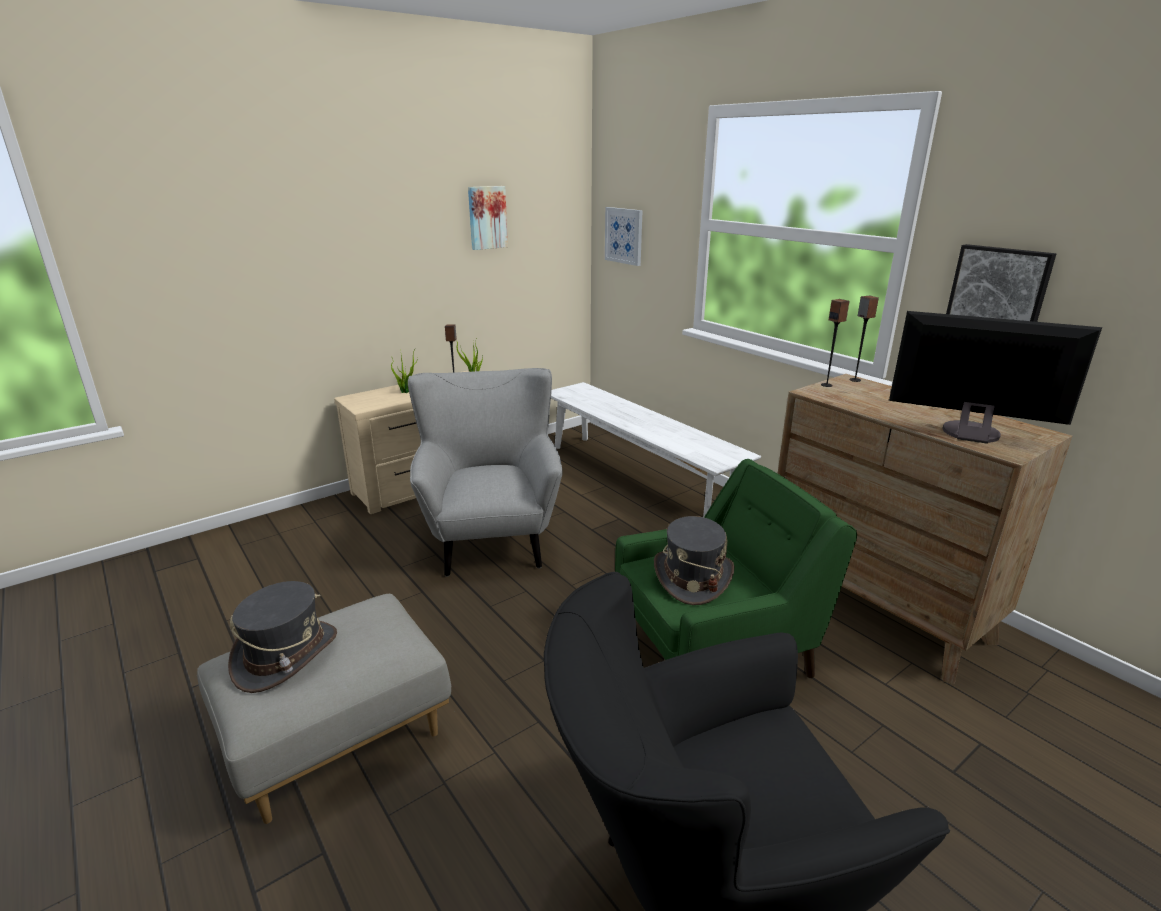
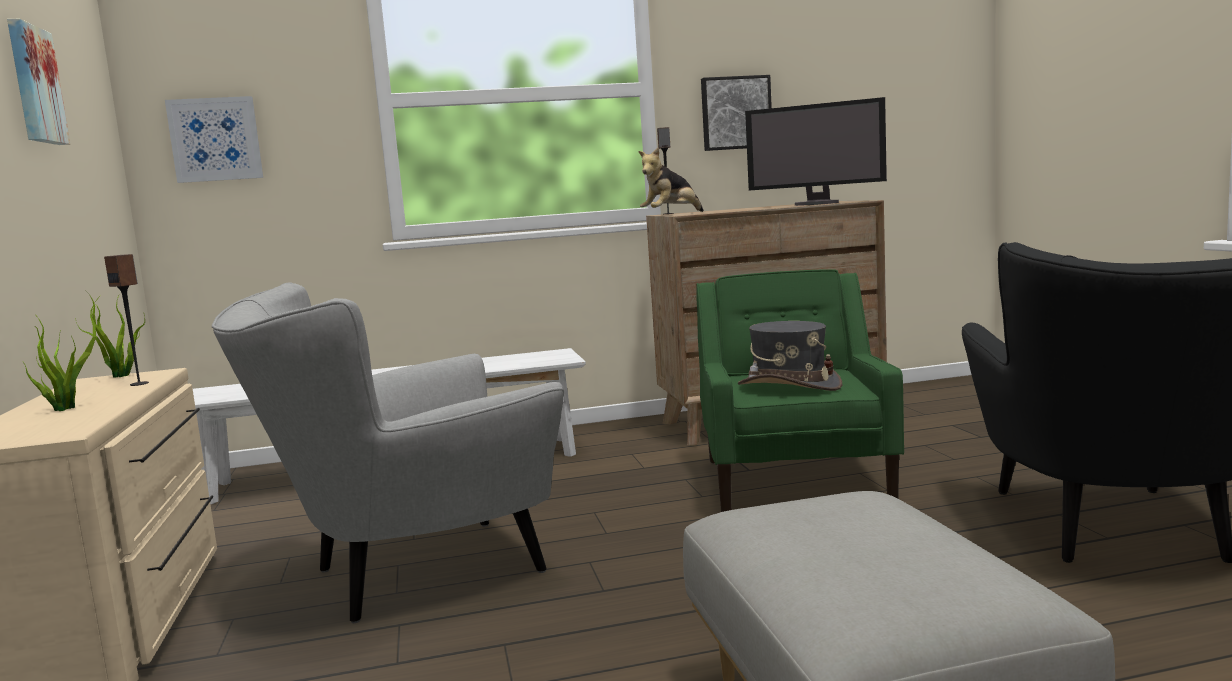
camera: 65 degrees left, 15 degrees down
grey hat [228,581,337,693] -> none
grey armchair [408,368,563,577] -> grey armchair turned 45 degrees counterclockwise [212,283,564,623]
speaker [821,299,850,387] -> plush toy [638,147,703,212]
monitor [889,311,1102,444] -> monitor turned 120 degrees counterclockwise [745,97,887,206]

